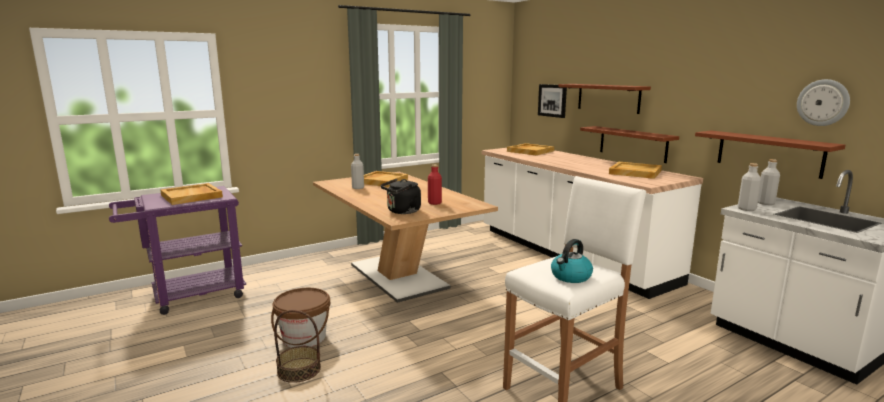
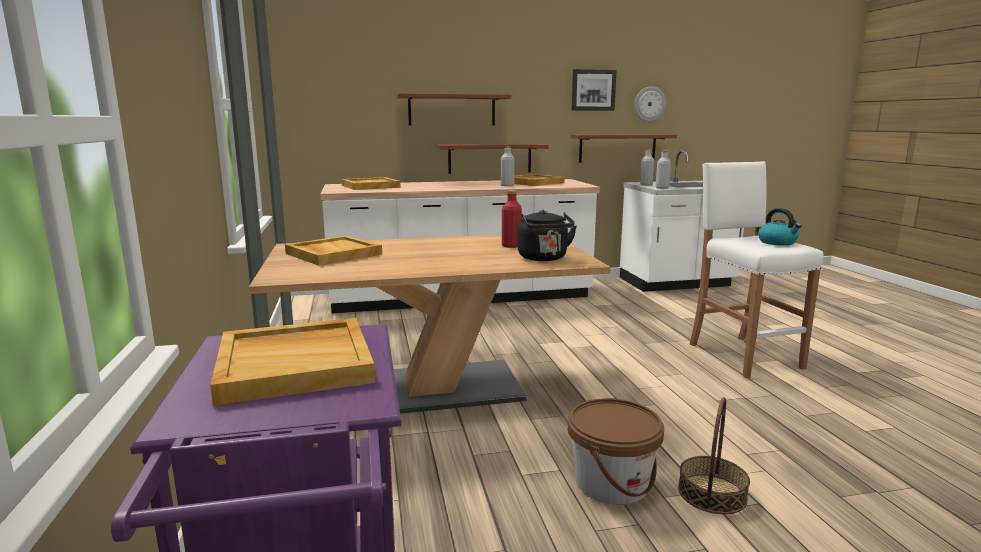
camera: 70 degrees left, 0 degrees up
grey bottle [351,154,364,189] -> grey bottle moved to [501,146,515,186]
picture [538,84,567,118] -> picture moved to [572,69,617,111]

